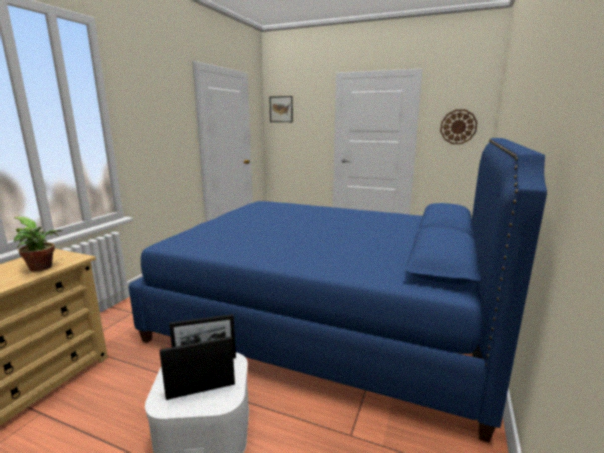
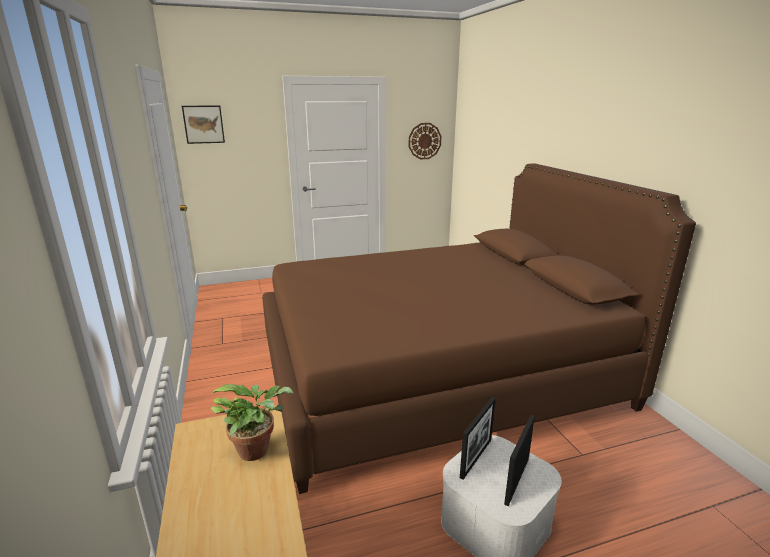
camera: 40 degrees left, 5 degrees up
blue bed [129,138,547,443] -> brown bed [262,163,696,494]

